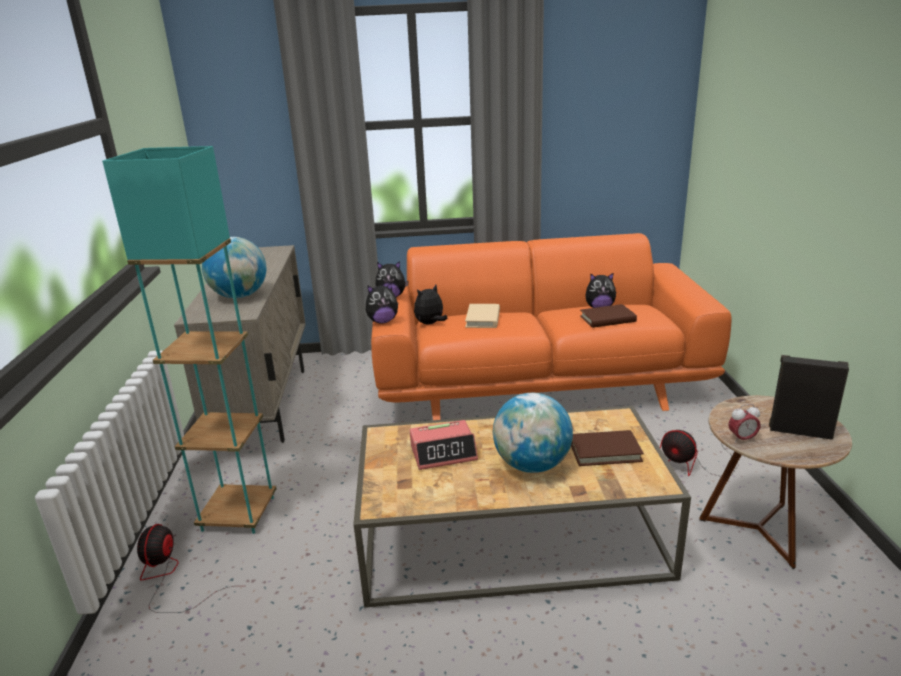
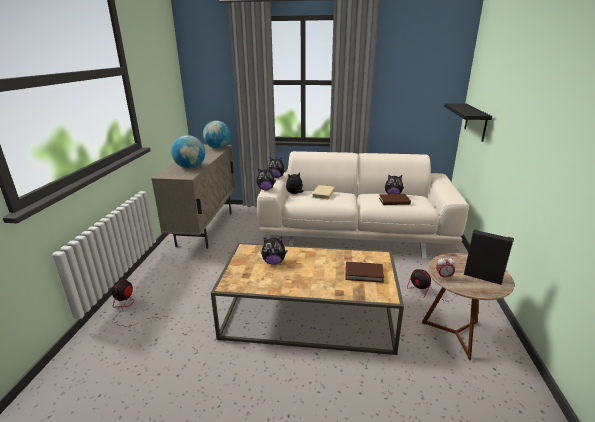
camera: 10 degrees right, 0 degrees up
turquoise floor lamp [102,146,277,534] -> none
orange sofa [371,233,732,420] -> beige sofa [257,151,469,259]
alarm clock [410,420,478,470] -> plush toy [261,237,287,265]
globe [493,393,573,473] -> globe moved to [203,121,231,149]
none -> black shelf [444,103,492,142]

